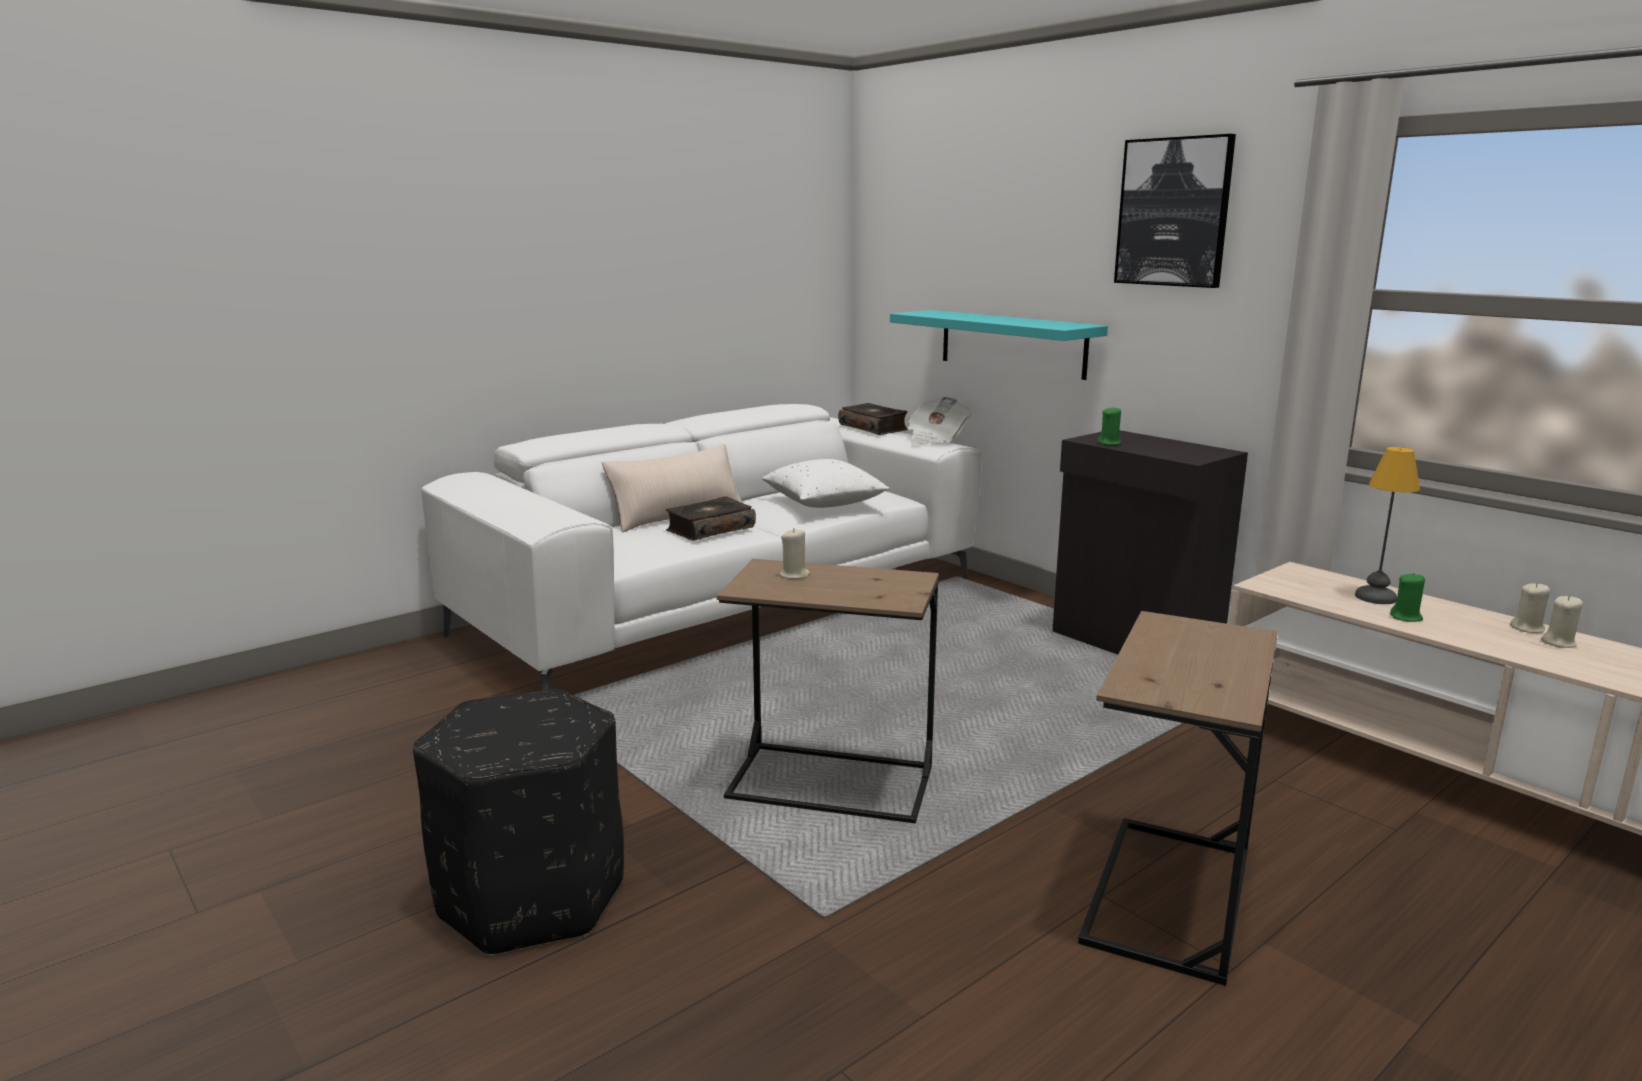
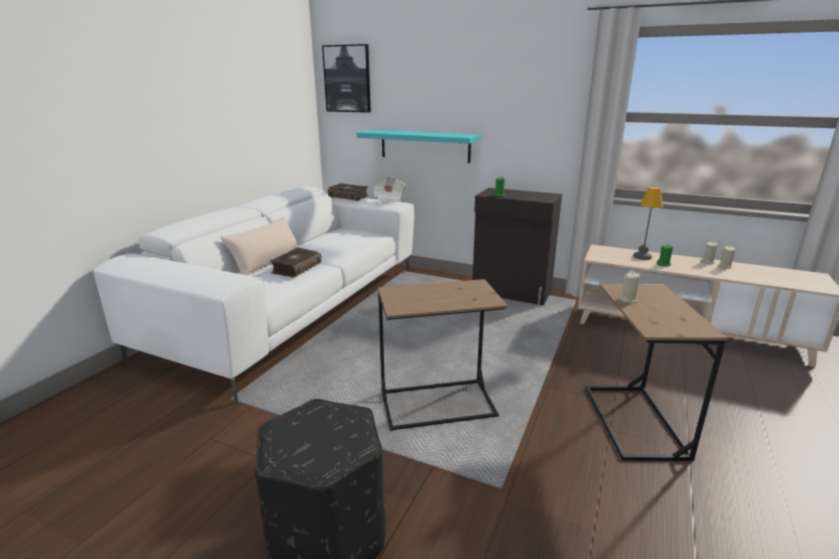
camera: 25 degrees left, 5 degrees up
white pillow [762,459,889,508] -> none
beige candle [779,528,810,579] -> beige candle moved to [618,272,640,303]
picture [1114,134,1236,288] -> picture moved to [322,44,371,113]

